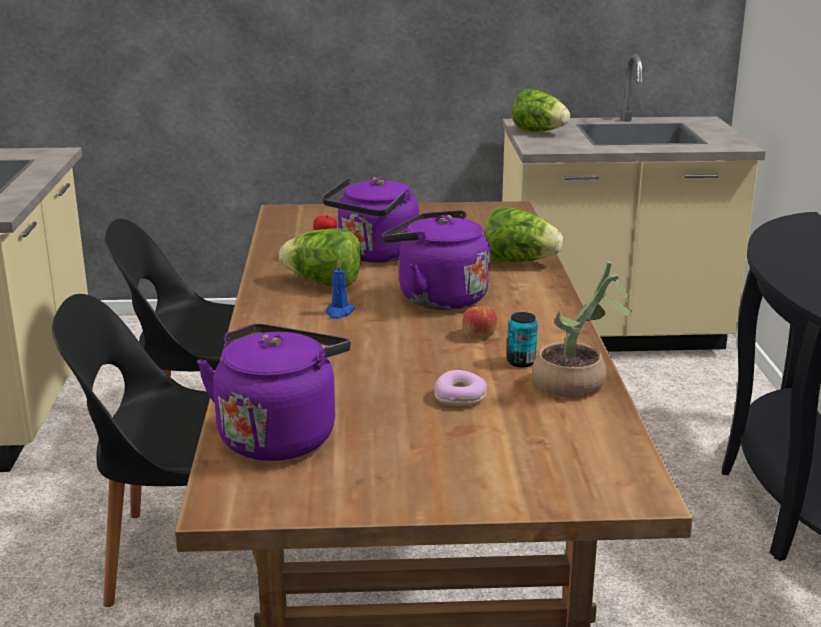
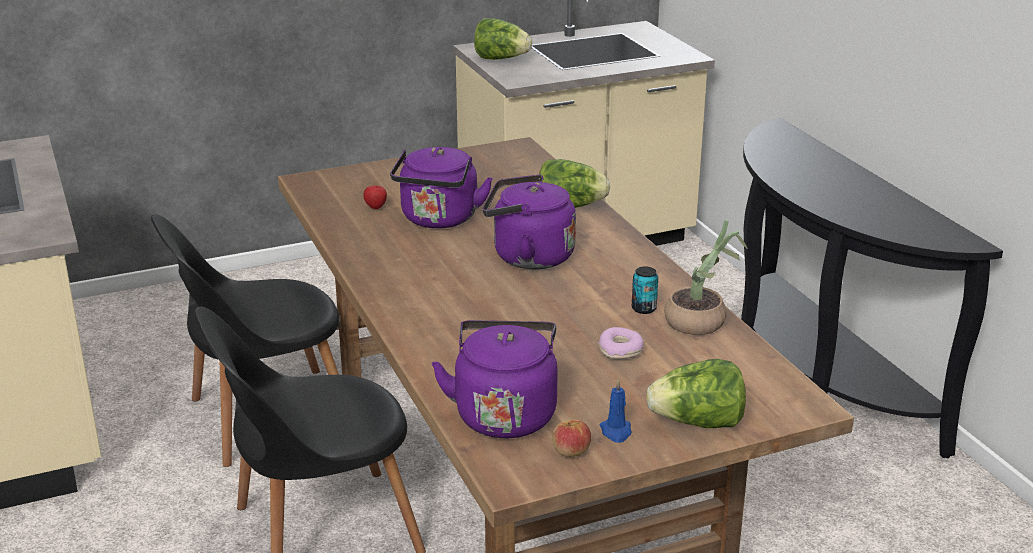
camera: 20 degrees left, 5 degrees up
lettuce [279,228,361,287] -> lettuce moved to [647,359,746,428]
blue candle [326,260,355,319] -> blue candle moved to [600,379,632,443]
apple [462,306,497,338] -> apple moved to [552,420,591,457]

